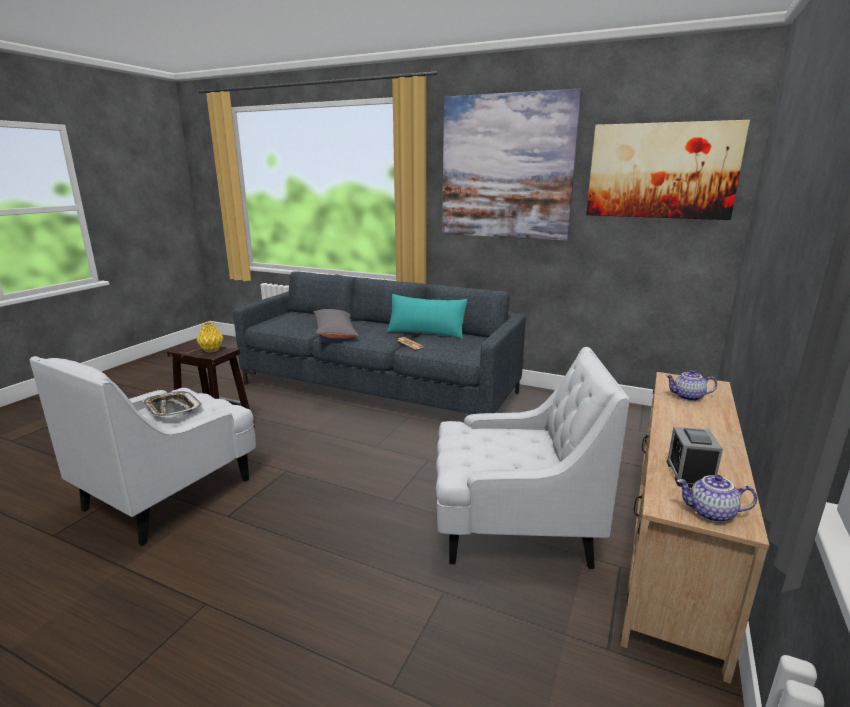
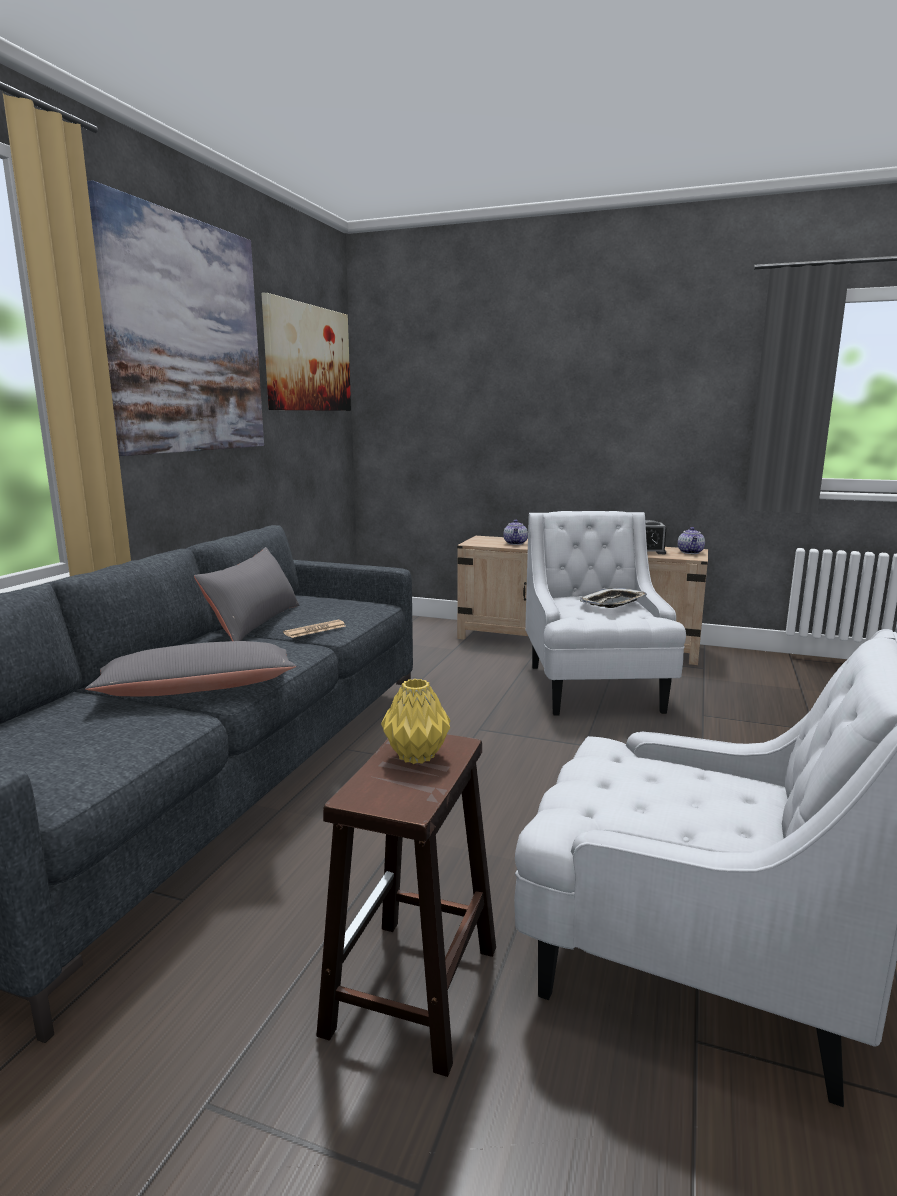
camera: 95 degrees left, 5 degrees down
tray [142,391,202,418] -> tray moved to [580,588,647,608]
turquoise pillow [387,294,467,339] -> grey pillow [194,547,300,641]

